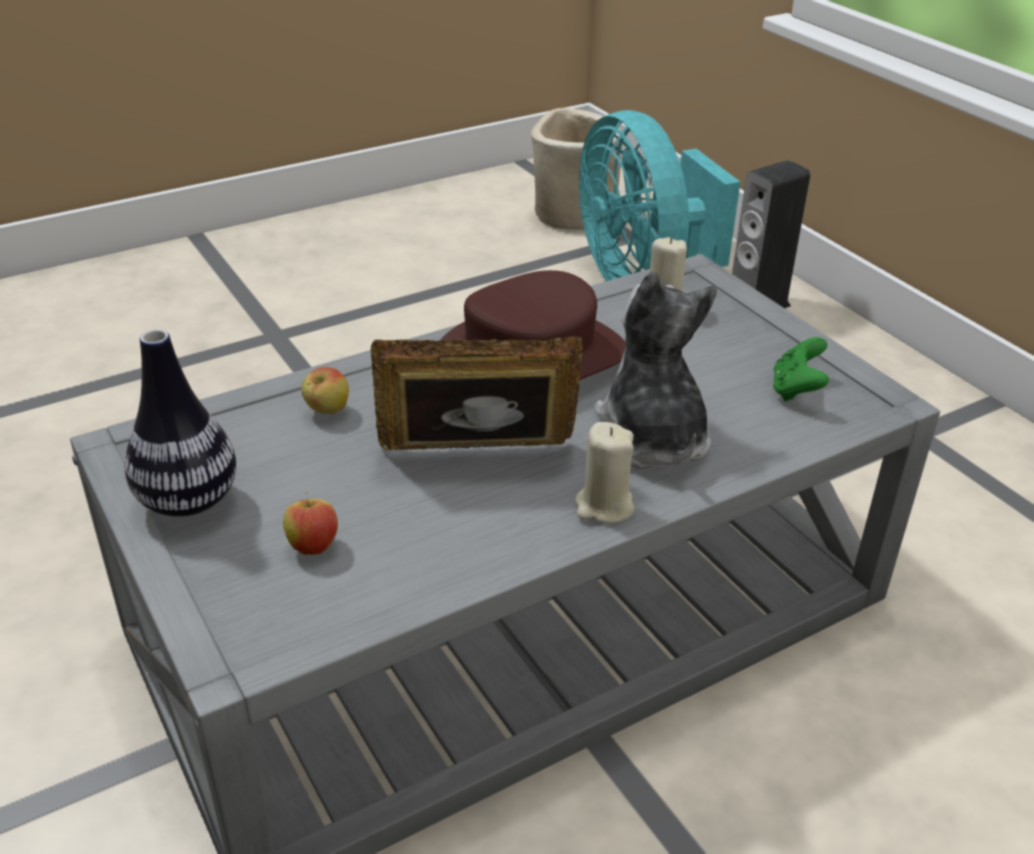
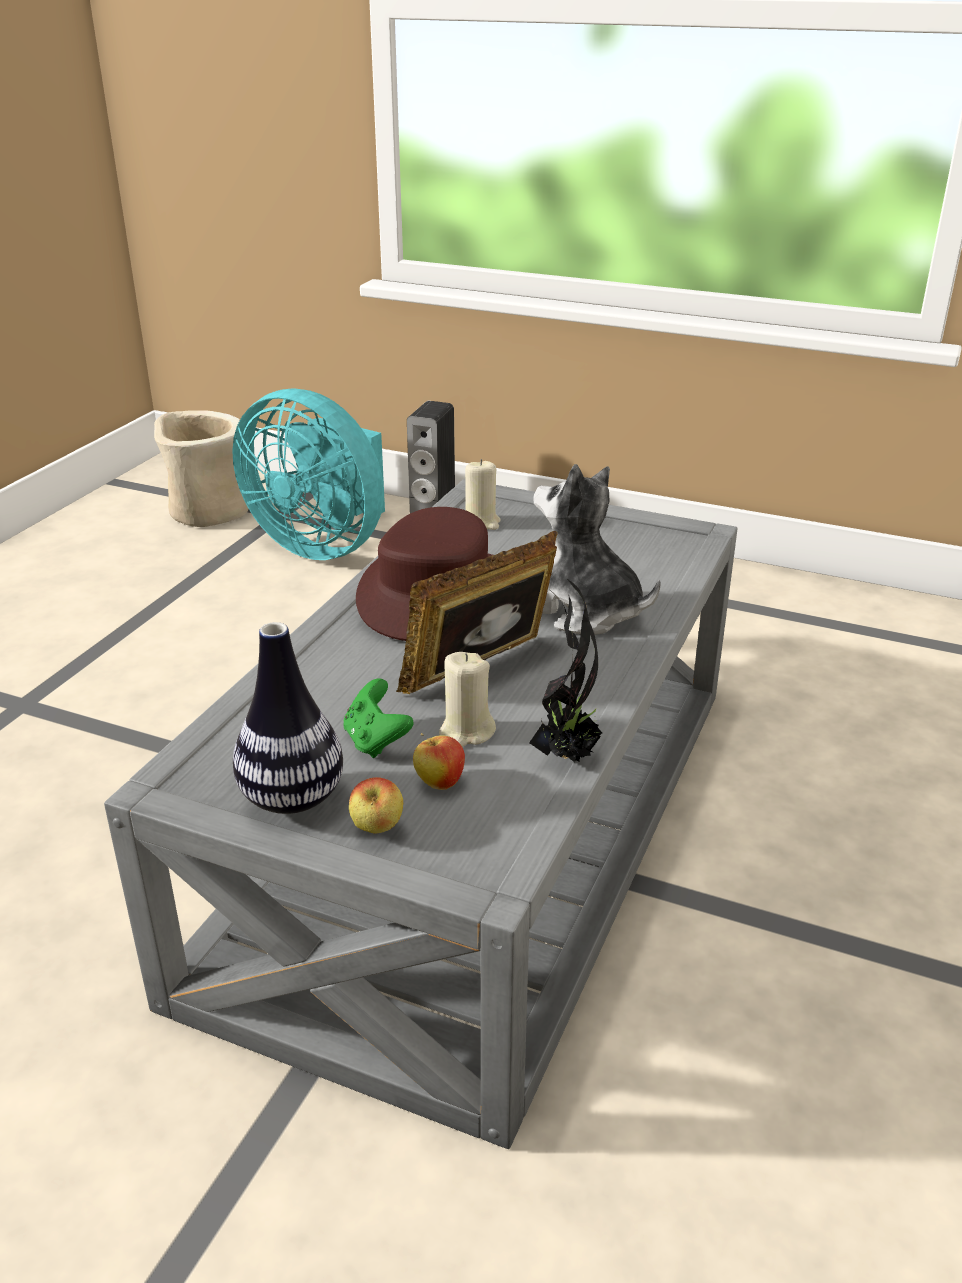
camera: 35 degrees left, 5 degrees down
apple [301,367,349,414] -> apple moved to [349,777,403,833]
beige candle [575,422,634,524] -> beige candle moved to [439,652,496,747]
green game controller [773,337,829,401] -> green game controller moved to [344,678,414,758]
none -> potted plant [529,579,602,762]

